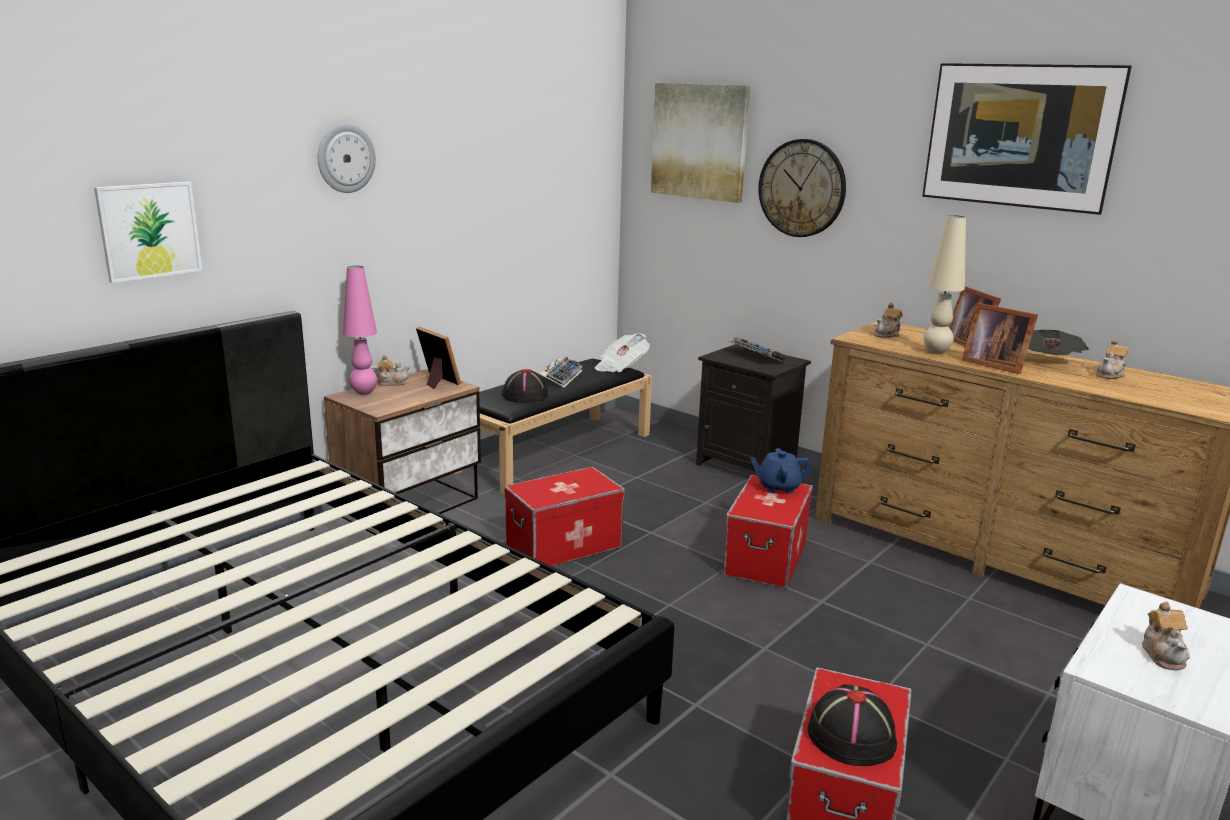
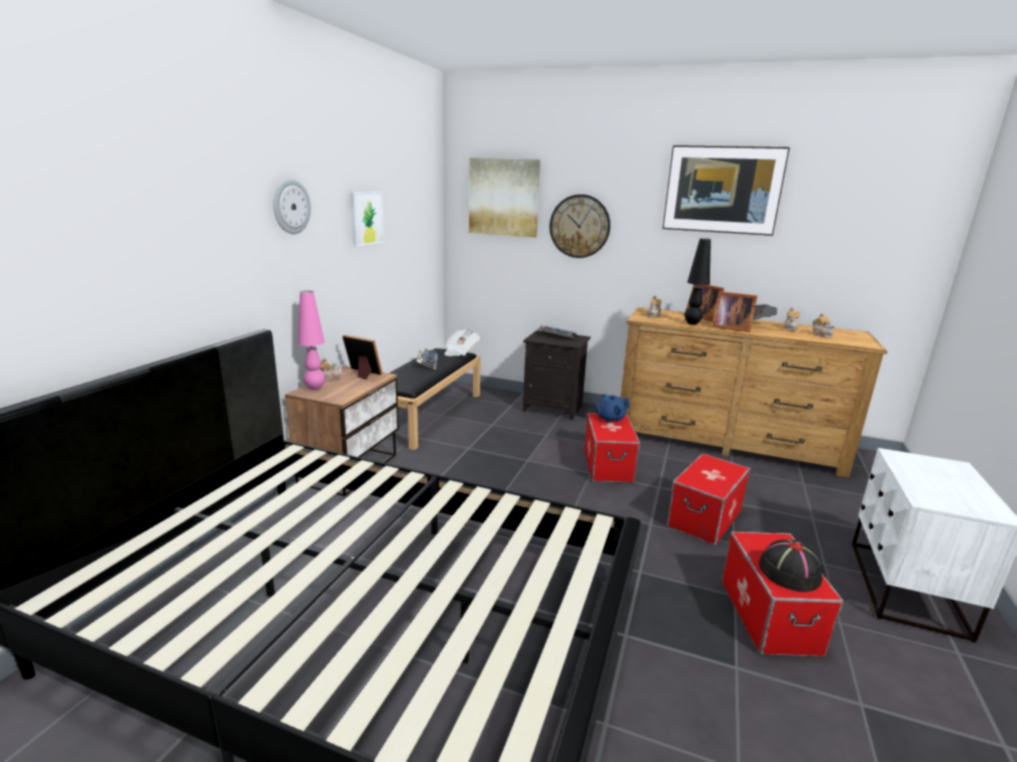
camera: 20 degrees left, 0 degrees up
picture [94,182,202,283] -> picture moved to [350,192,385,247]
black hat [502,369,548,403] -> none
storage box [504,467,625,567] -> storage box moved to [667,453,750,546]
beige table lamp [923,215,966,354] -> black table lamp [685,238,711,325]
teapot [1142,602,1190,670] -> teapot moved to [813,313,835,338]

